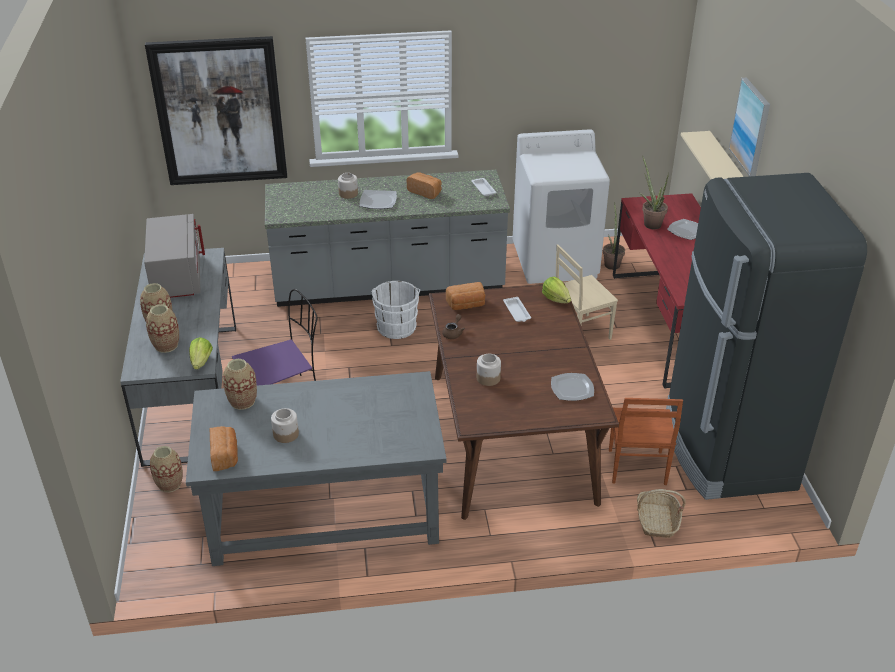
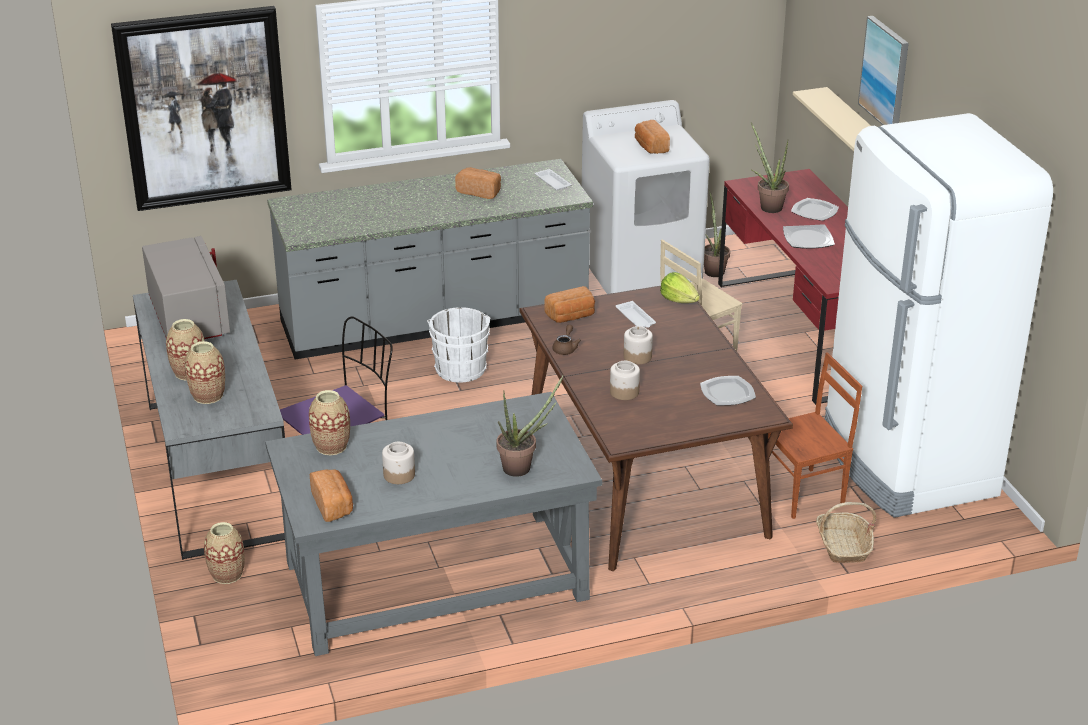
camera: 10 degrees left, 5 degrees down
lettuce [189,337,213,370] -> none
jar [338,173,358,199] -> jar moved to [624,326,653,365]
plate [360,190,397,209] -> plate moved to [783,224,835,249]
brown chair [609,398,683,485] -> brown chair turned 105 degrees counterclockwise [768,352,862,519]
black fridge [666,173,867,500] -> white fridge [825,113,1053,518]
none -> potted plant [496,375,564,477]
none -> bread [635,120,670,154]

